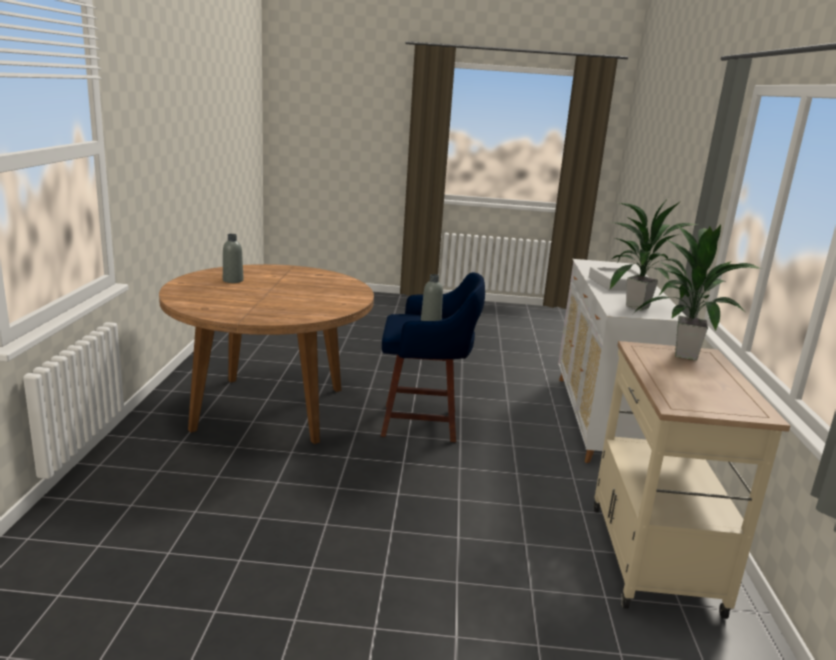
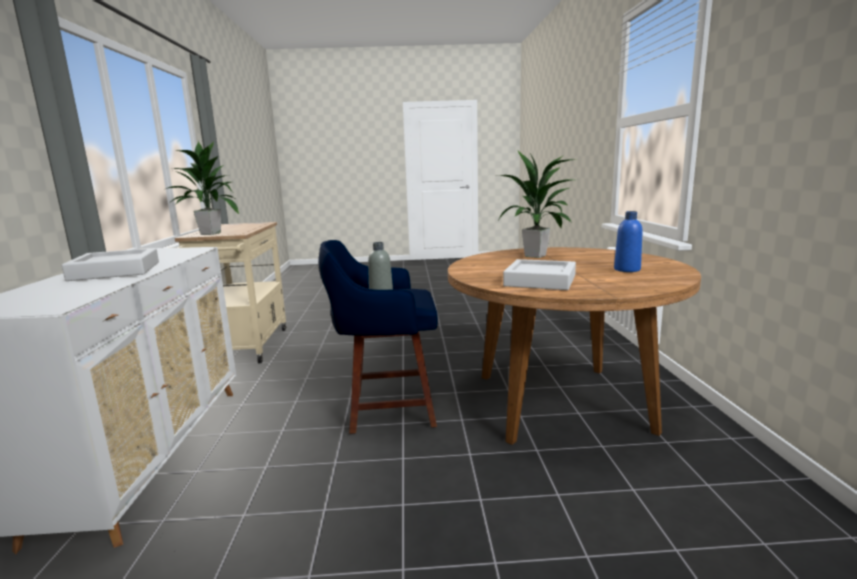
camera: 175 degrees right, 5 degrees down
grey bottle [223,234,244,283] -> blue bottle [614,211,643,272]
potted plant [610,198,698,310] -> potted plant moved to [497,151,578,258]
none -> grey tray [503,259,576,290]

